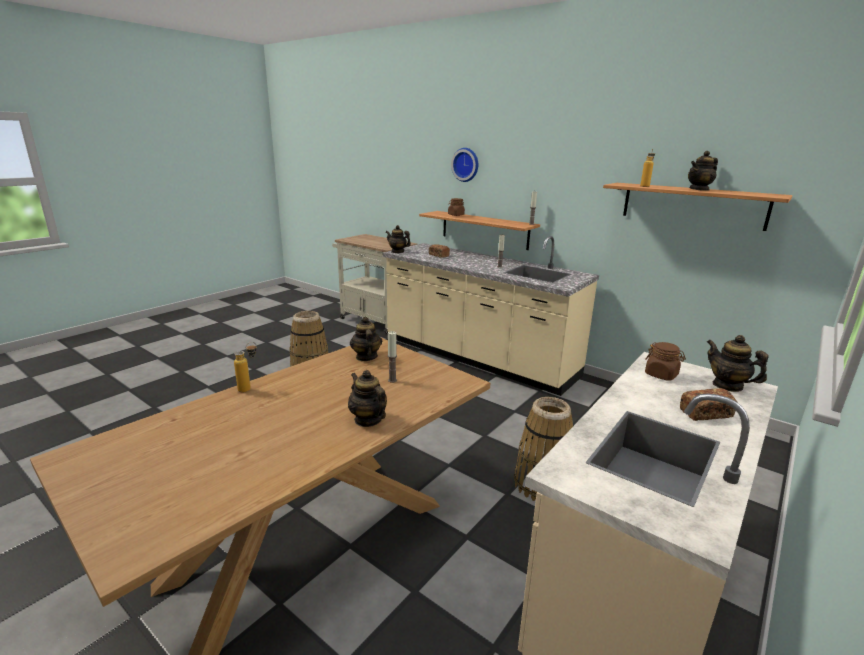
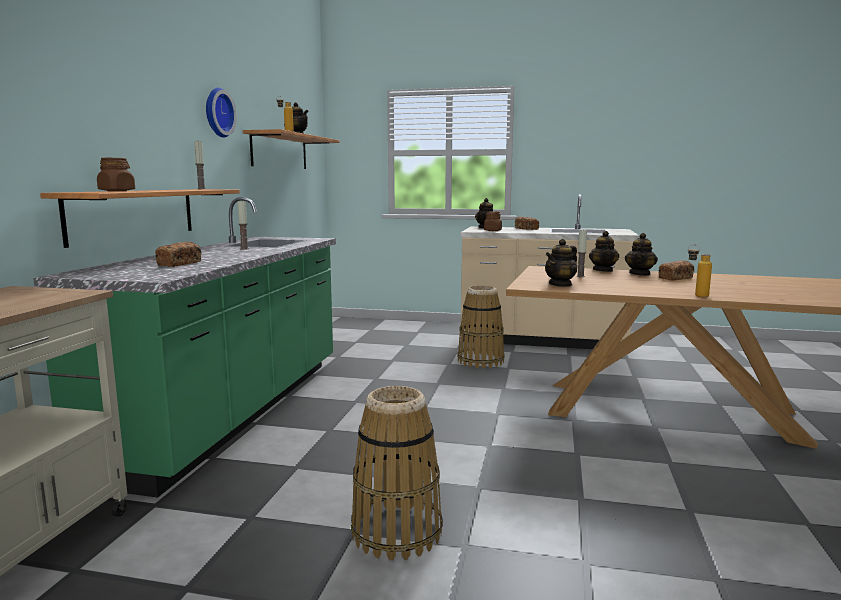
camera: 115 degrees left, 10 degrees down
beige counter [383,236,599,396] -> green counter [33,197,336,498]
teapot [386,225,411,253] -> teapot moved to [589,231,619,272]
wall clock [451,148,478,182] -> wall clock moved to [206,88,237,138]
none -> bread [658,260,694,281]

